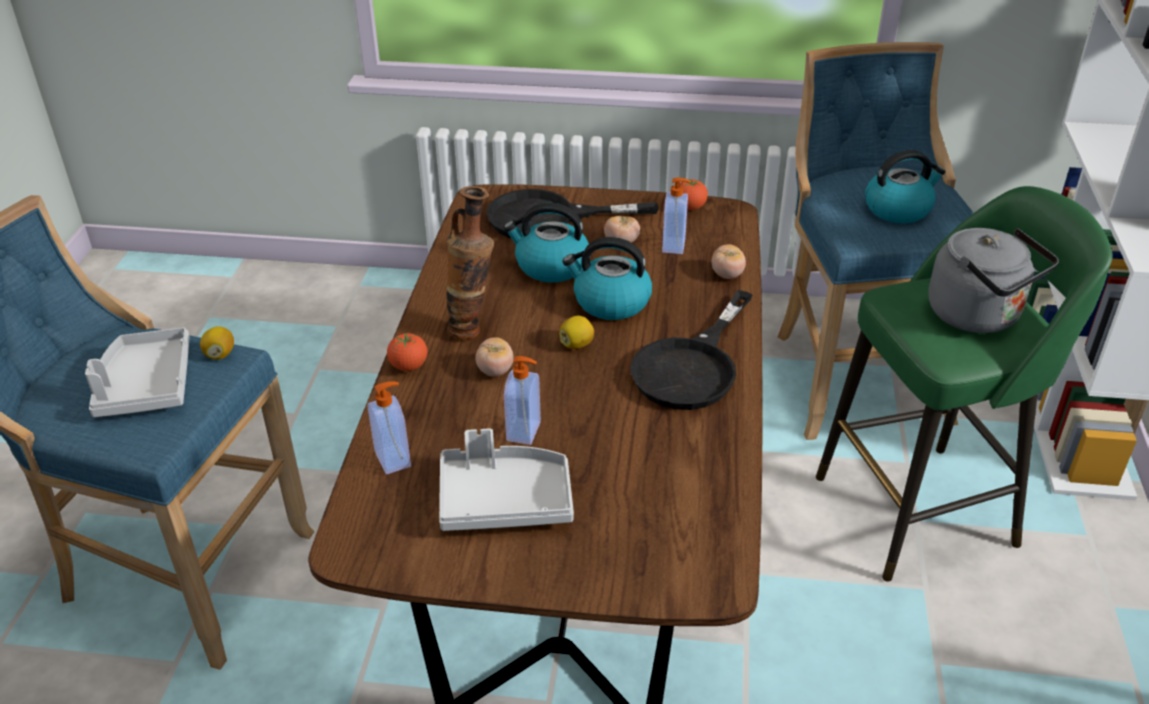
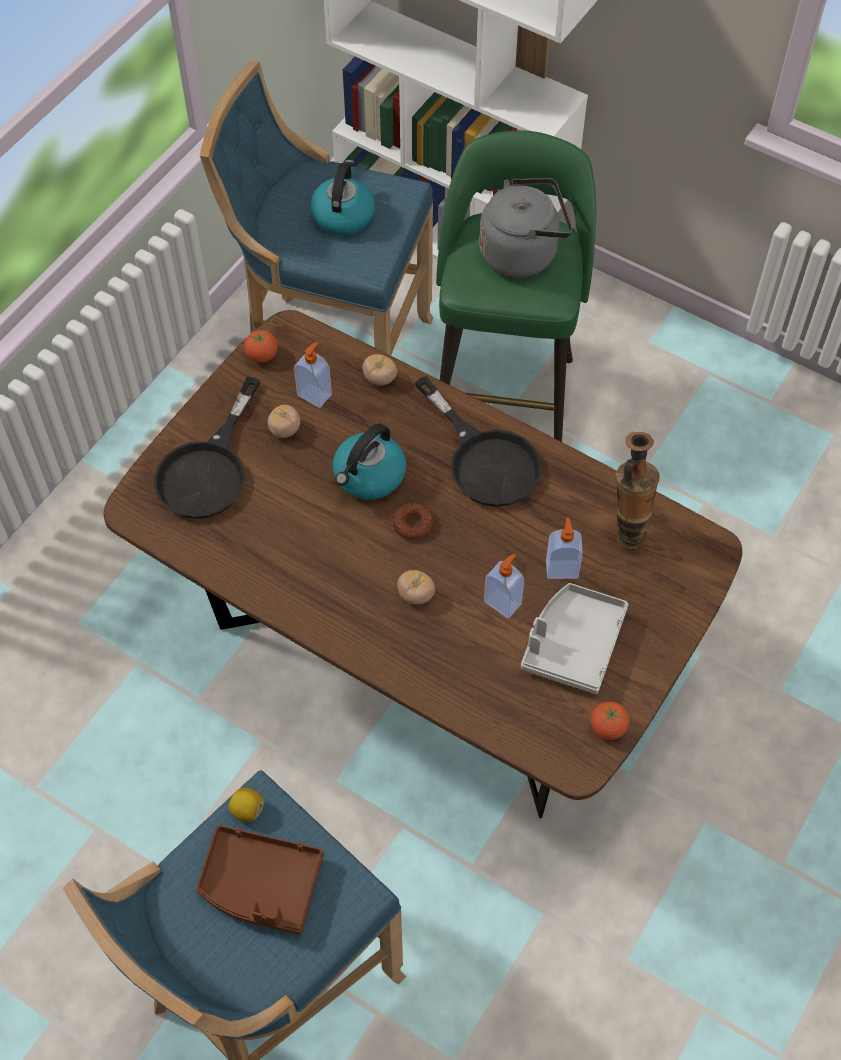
camera: 65 degrees left, 20 degrees up
grey tray [85,327,190,417] -> brown tray [196,825,324,935]
soap dispenser [367,381,411,474] -> soap dispenser moved to [546,517,583,579]
tomato [387,333,427,371] -> tomato moved to [591,701,630,740]
vase [447,186,494,339] -> vase moved to [615,432,660,551]
kettle [504,203,589,282] -> none
lemon [559,316,594,349] -> donut [393,502,435,539]

